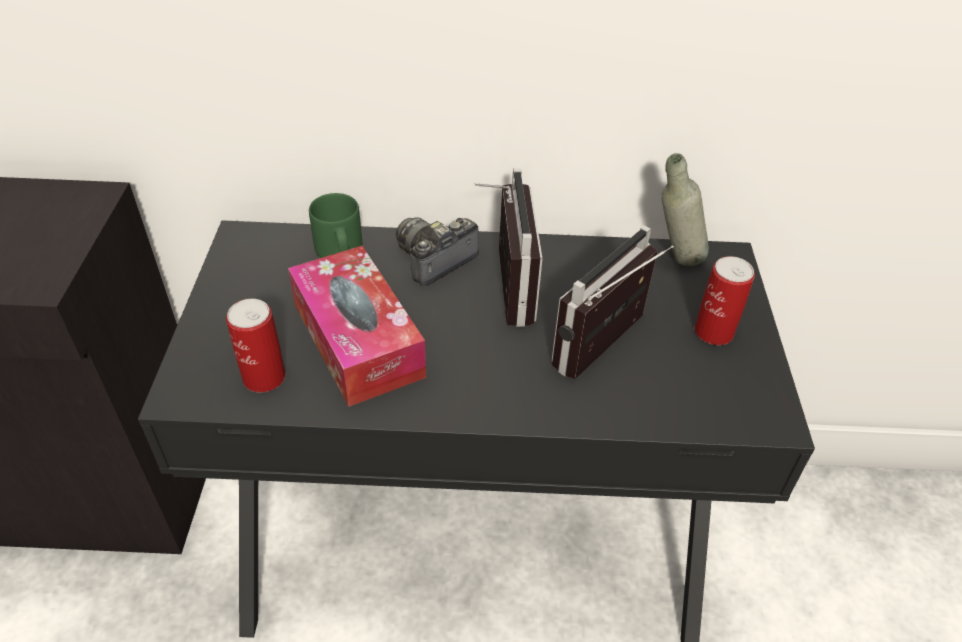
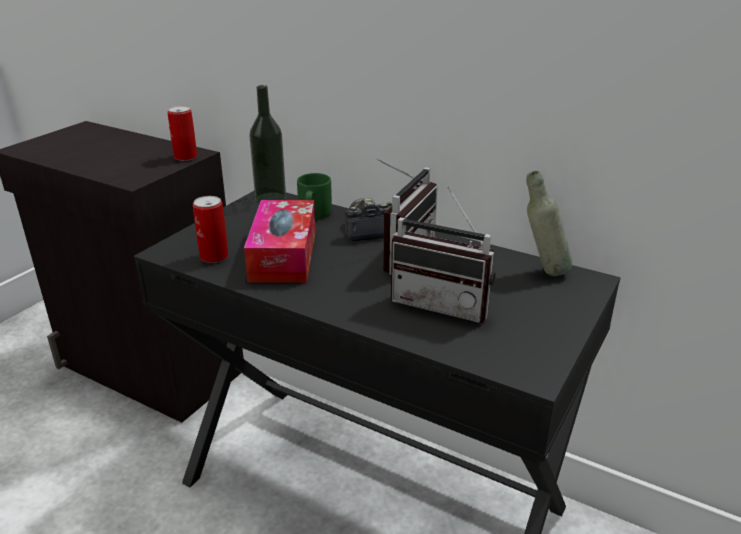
camera: 30 degrees right, 15 degrees down
radio [552,225,674,379] -> radio turned 135 degrees counterclockwise [391,187,496,323]
can [695,256,755,345] -> can moved to [167,106,197,161]
none -> bottle [249,85,286,204]

